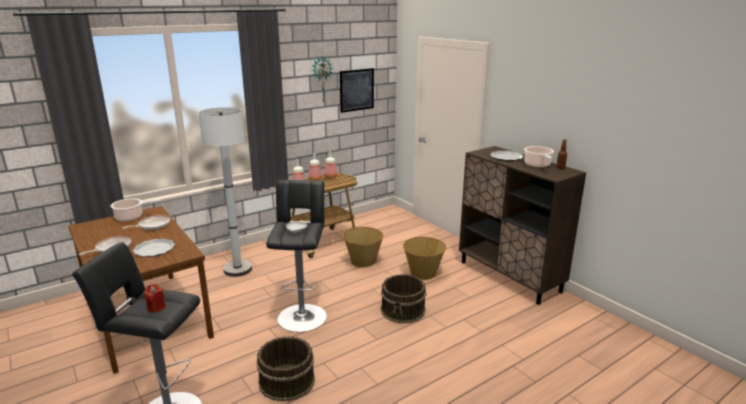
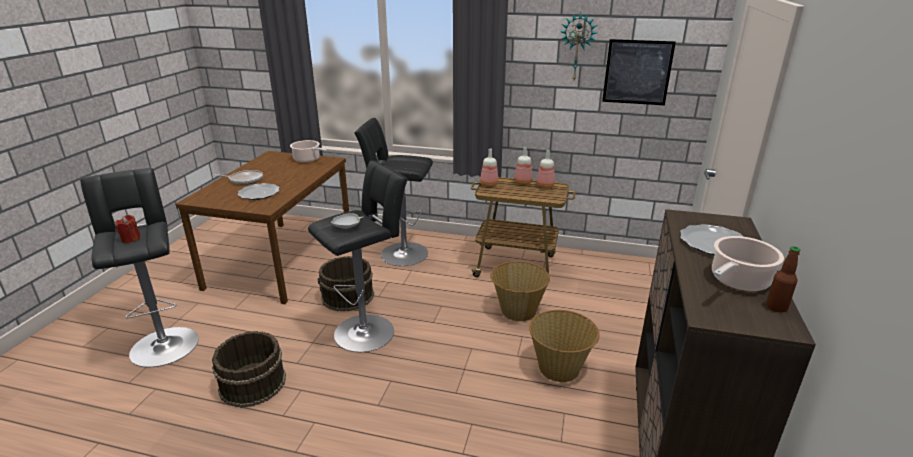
camera: 50 degrees right, 5 degrees up
frying pan [122,215,170,230] -> none
white floor lamp [198,107,252,277] -> black stool [354,118,433,266]
brown bucket [381,274,427,323] -> brown bucket moved to [317,256,374,312]

